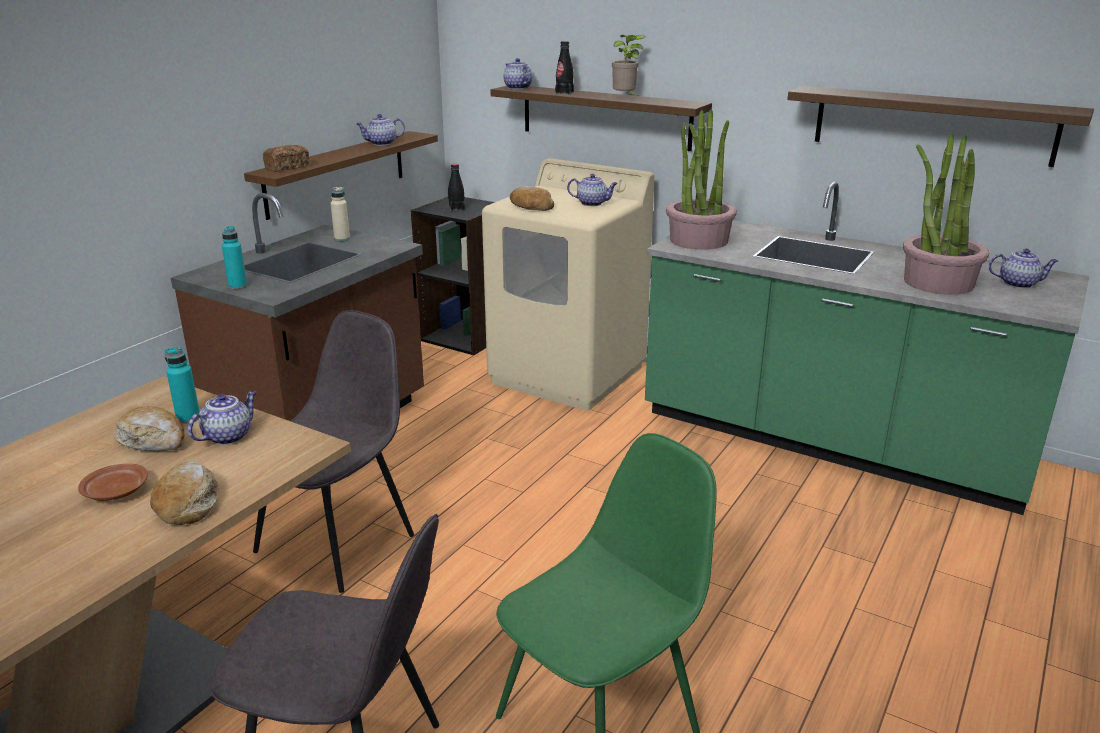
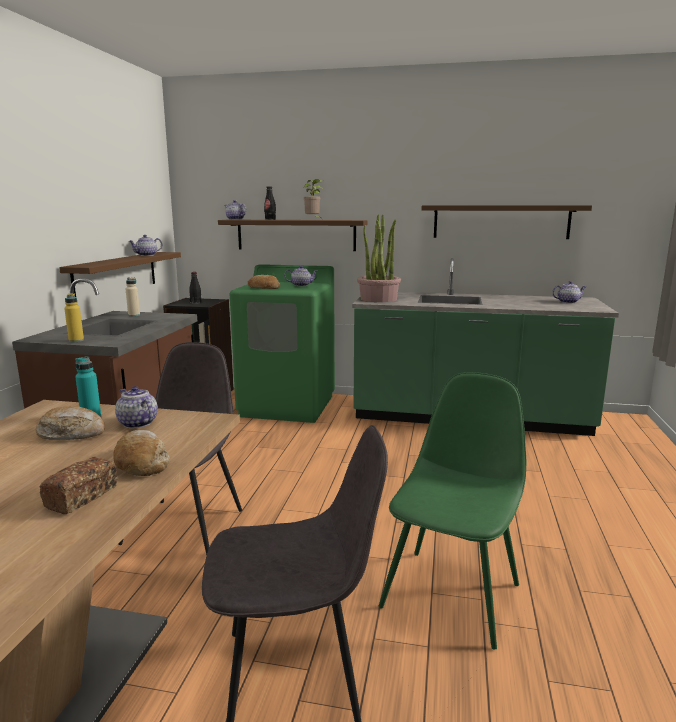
camera: 20 degrees left, 10 degrees down
brown plate [78,464,147,501] -> none
teapot [188,391,257,445] -> teapot turned 60 degrees counterclockwise [115,386,158,428]
turquoise bottle [222,226,247,289] -> yellow bottle [64,293,84,342]
bread [263,145,310,172] -> bread moved to [39,457,117,514]
beige washing machine [482,158,655,411] -> green washing machine [230,264,335,423]
potted plant [903,134,989,295] -> none

